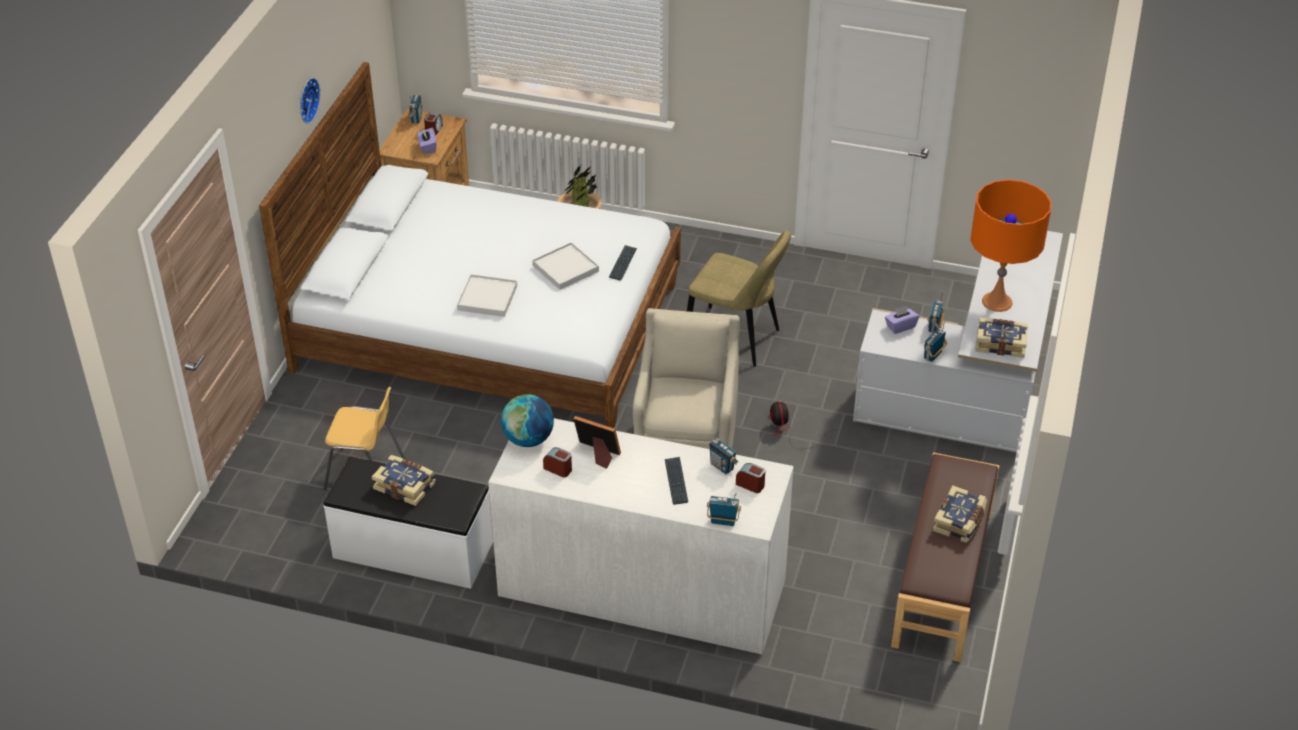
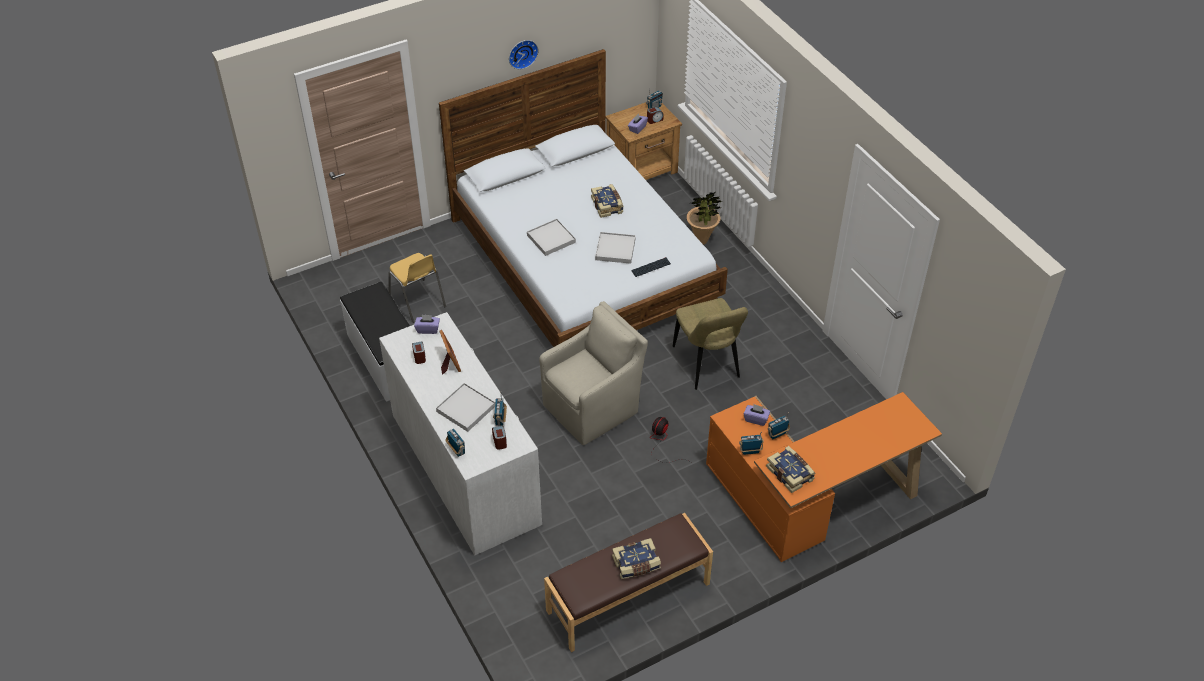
camera: 45 degrees right, 5 degrees up
book [372,455,436,506] -> book moved to [591,184,624,218]
globe [501,394,554,447] -> purple tissue box [414,315,440,334]
keyboard [665,457,688,505] -> white tray [436,383,495,432]
white desk [853,231,1063,452] -> orange desk [706,392,942,562]
orange table lamp [970,179,1051,312] -> none

